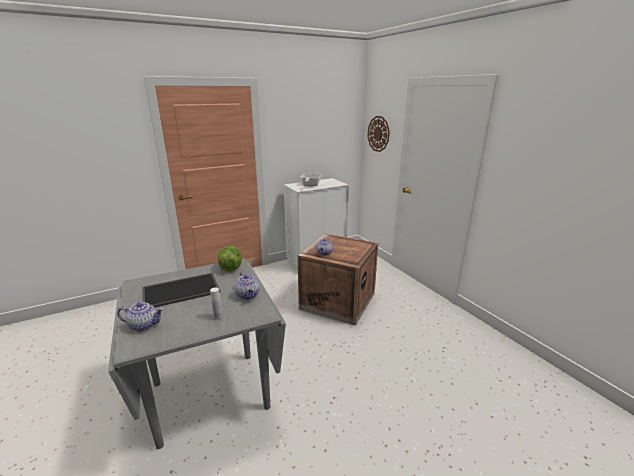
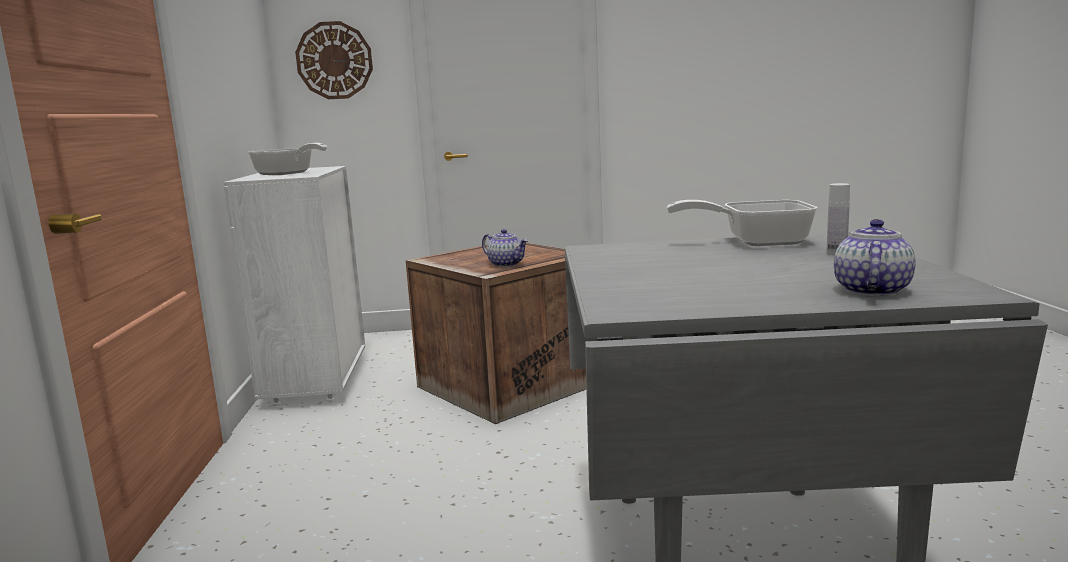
camera: 65 degrees left, 10 degrees down
tray [142,273,220,308] -> none
lettuce [218,246,242,272] -> none
teapot [234,272,259,300] -> frying pan [667,200,818,246]

